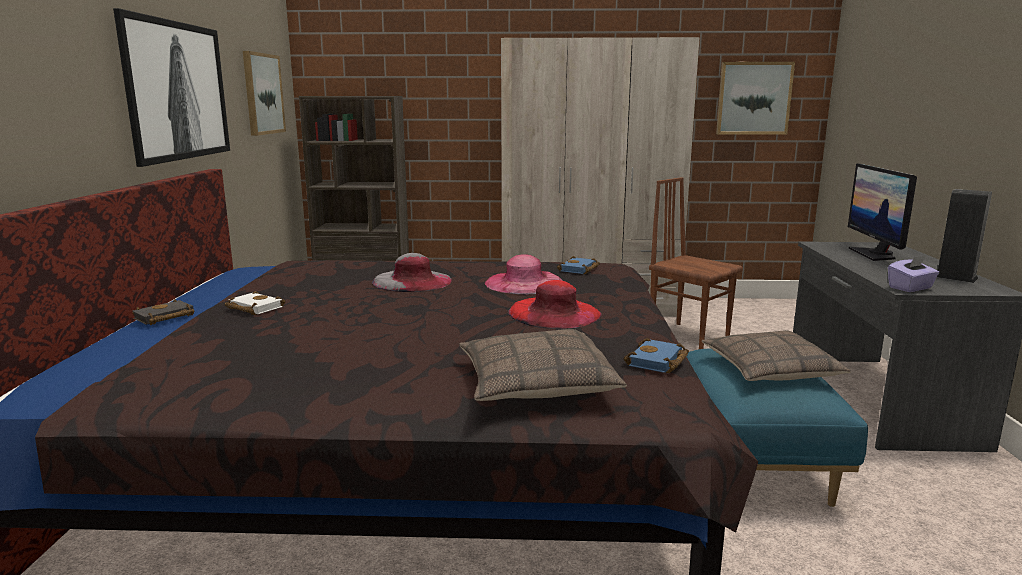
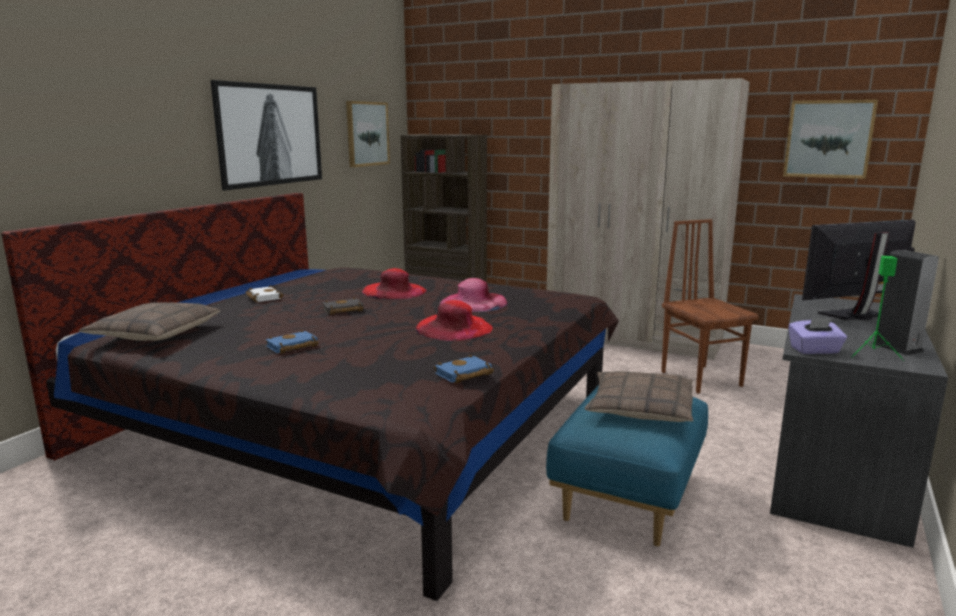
camera: 25 degrees right, 0 degrees up
black book [132,299,194,325] -> black book moved to [323,297,364,315]
grey hat [372,253,452,292] -> red hat [362,268,427,300]
pillow [459,329,627,401] -> pillow moved to [79,302,220,341]
blue book [557,256,600,274] -> blue book moved to [266,330,318,354]
monitor [848,163,917,261] -> monitor turned 45 degrees clockwise [802,219,916,320]
none -> green speaker [851,256,904,361]

